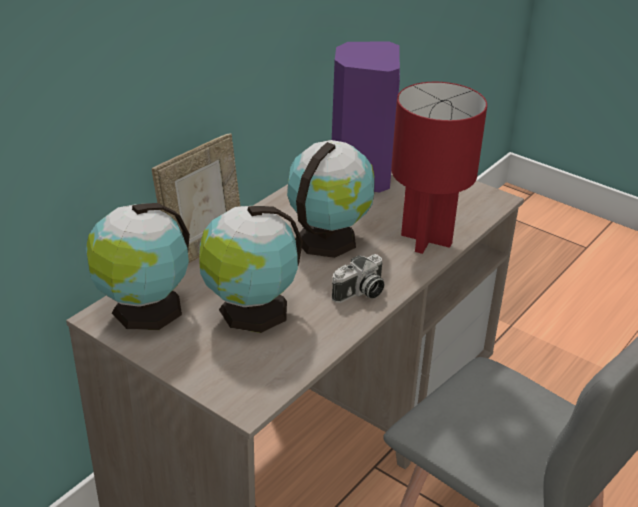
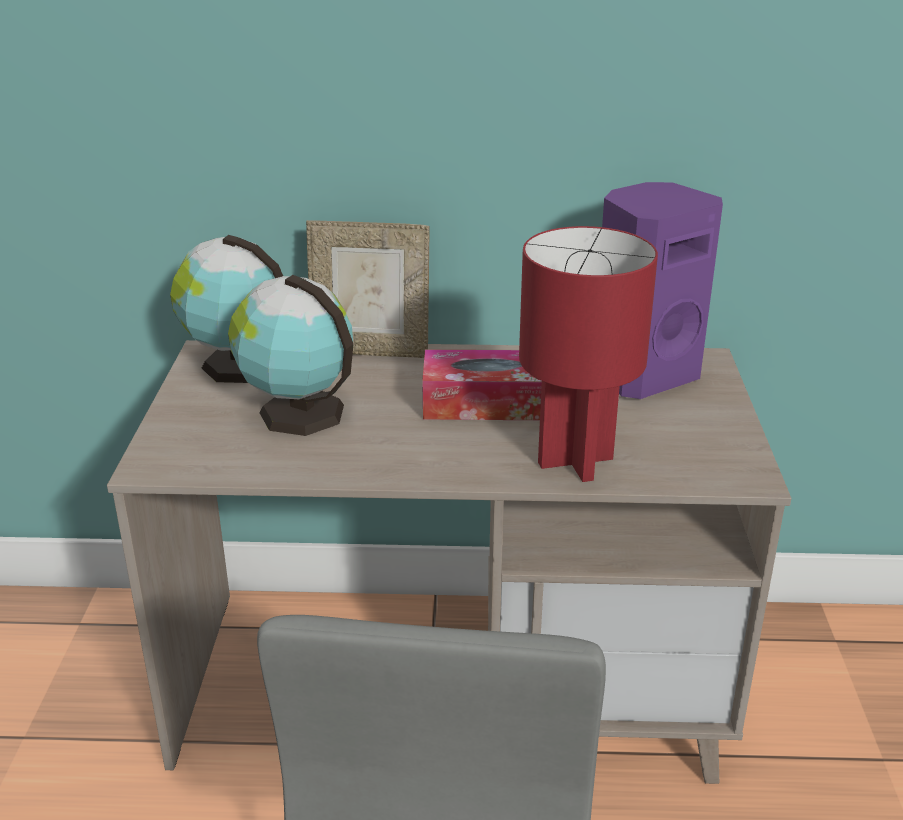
camera: 55 degrees right, 5 degrees down
globe [287,140,375,258] -> tissue box [422,350,542,420]
camera [332,254,384,303] -> none

